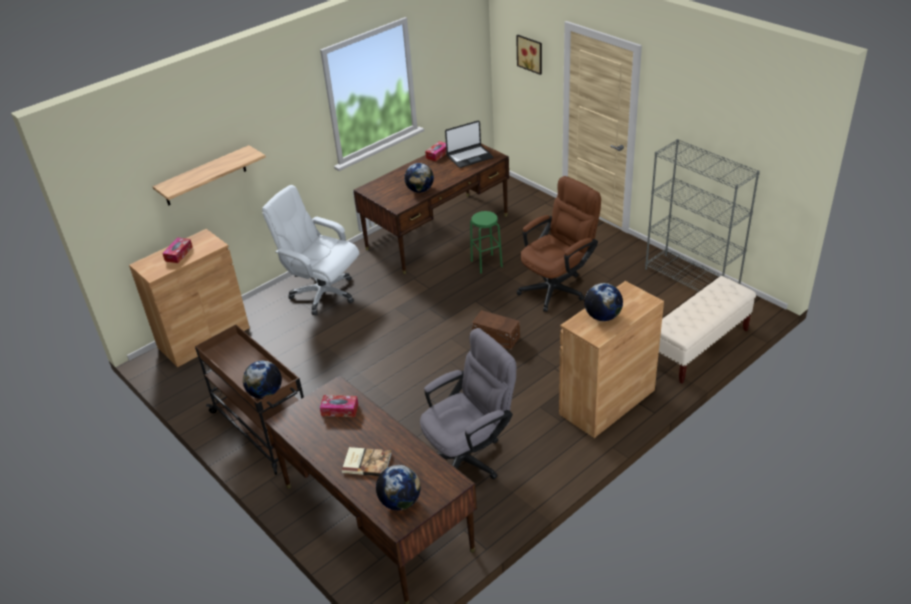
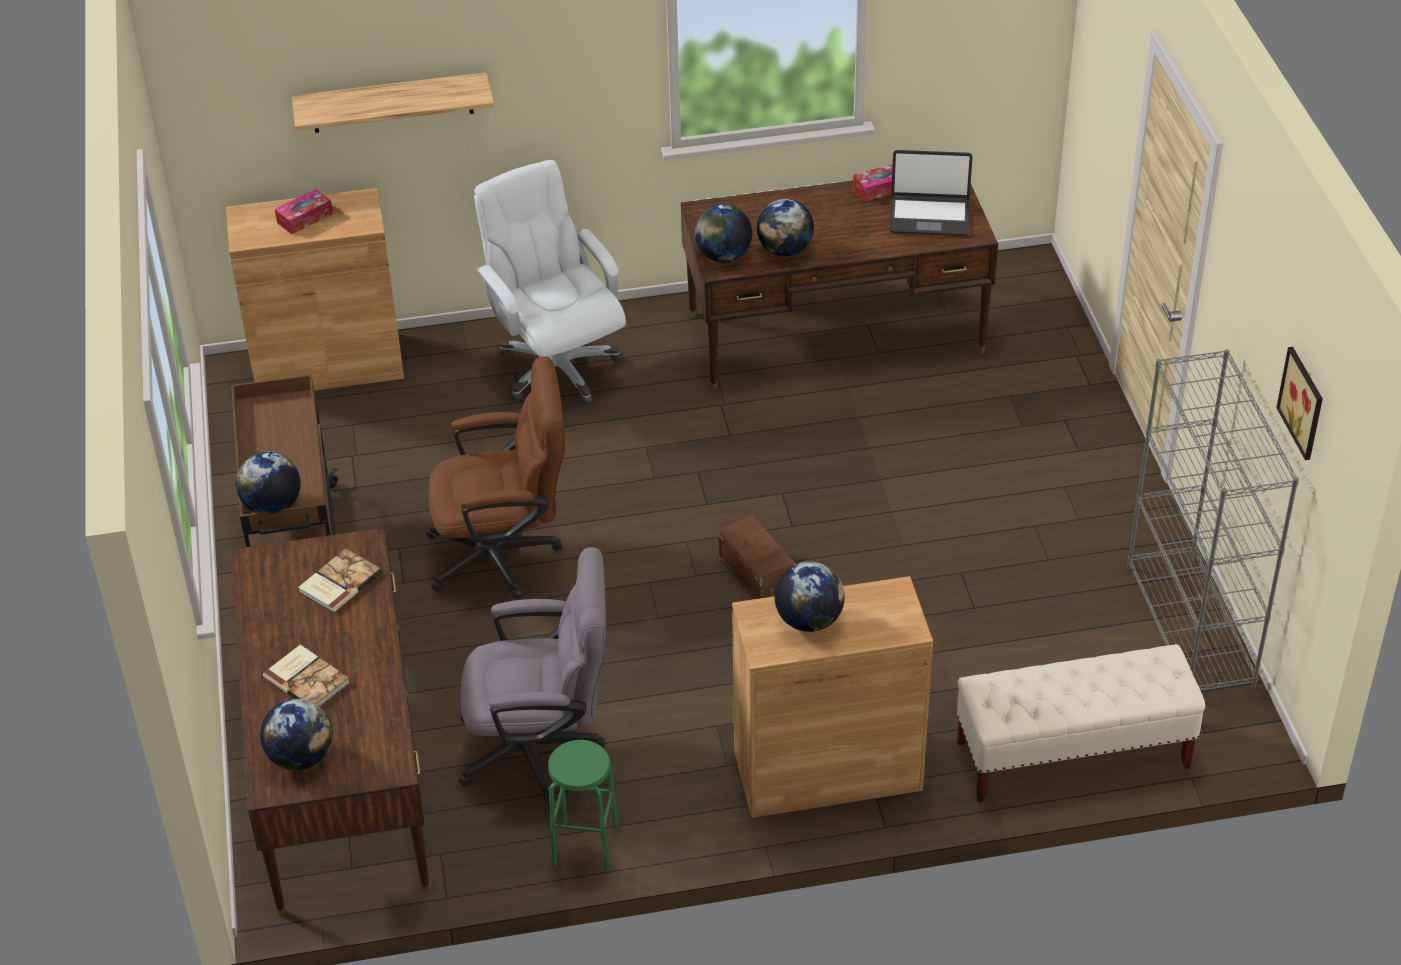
camera: 30 degrees right, 5 degrees up
tissue box [320,395,358,417] -> book [298,548,382,613]
green stool [470,211,503,274] -> green stool moved to [548,740,619,872]
picture [516,35,542,75] -> picture moved to [1276,347,1323,460]
brown office chair [517,176,601,312] -> brown office chair moved to [426,356,565,599]
none -> globe [695,204,752,262]

